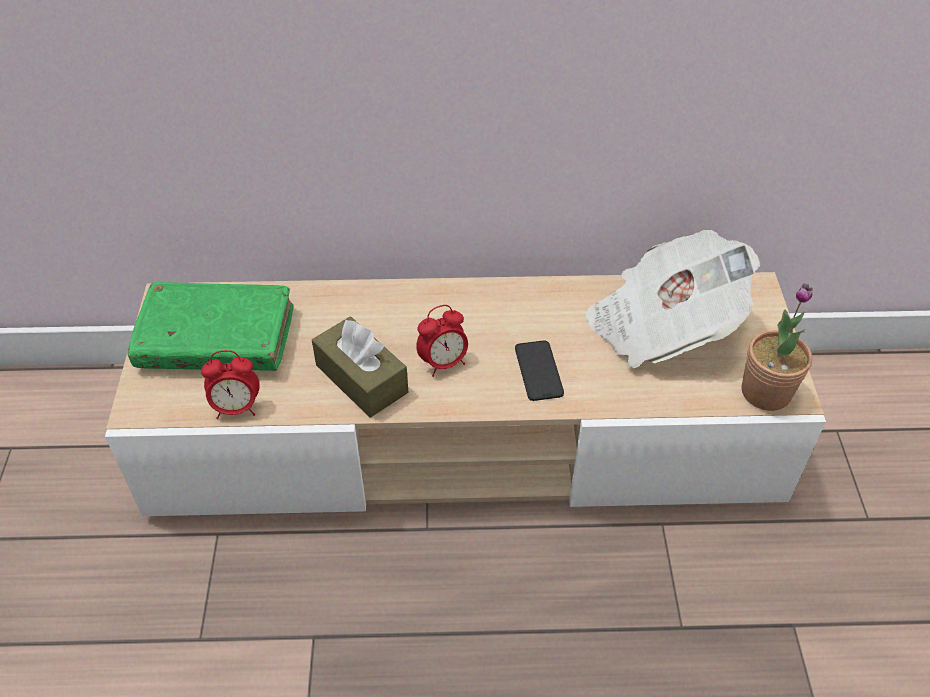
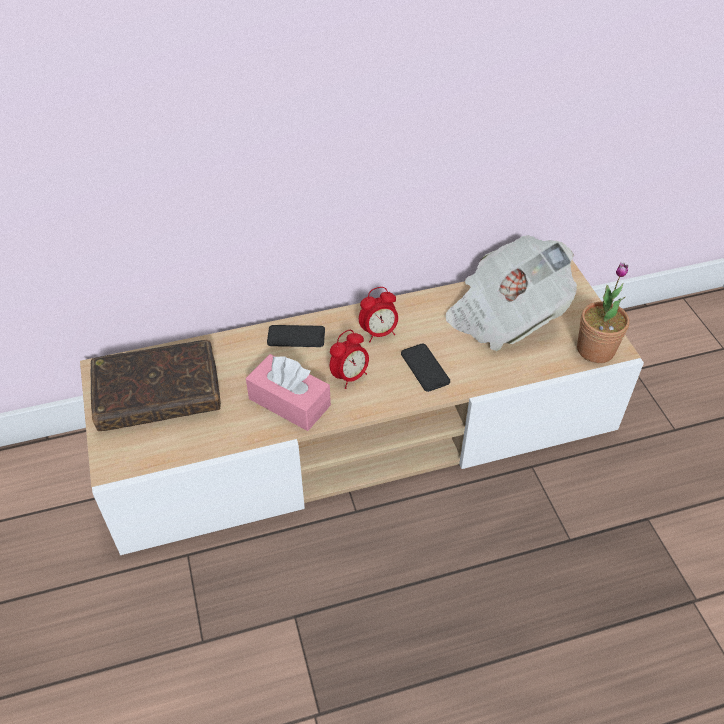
camera: 15 degrees left, 0 degrees up
green book [128,282,293,371] -> brown book [91,340,221,431]
alarm clock [201,350,260,419] -> alarm clock moved to [359,287,398,342]
brown tissue box [312,317,408,417] -> pink tissue box [246,354,331,431]
none -> phone [267,325,325,347]

